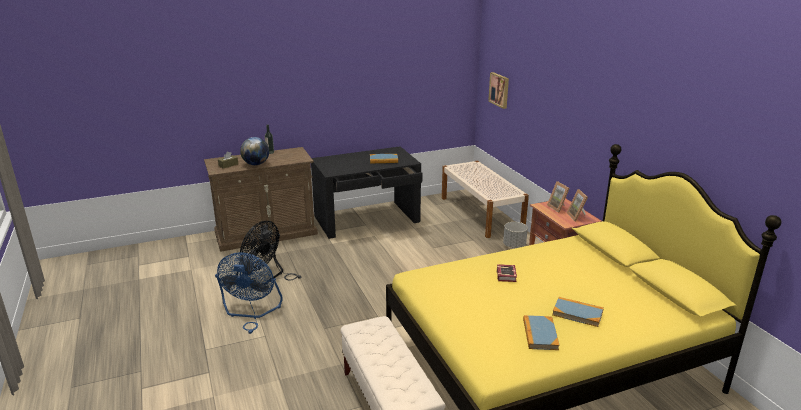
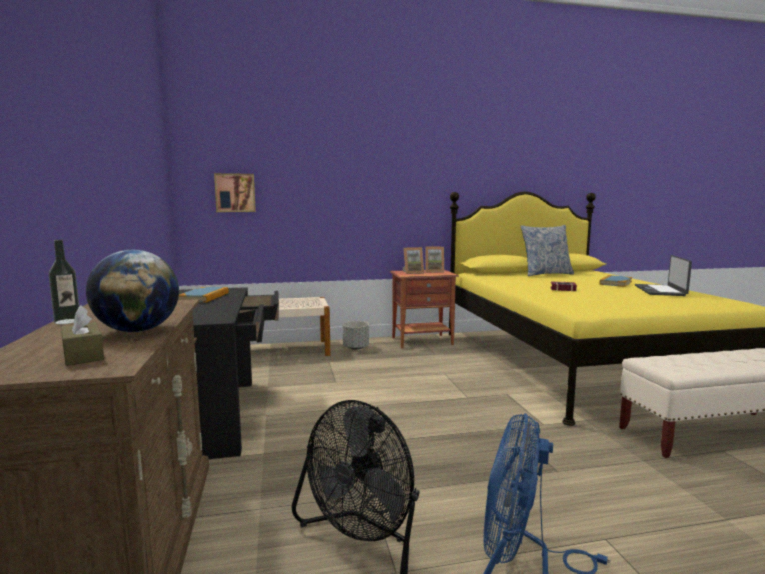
camera: 80 degrees left, 15 degrees down
book [523,315,560,350] -> laptop [635,255,692,296]
none -> pillow [521,225,574,276]

